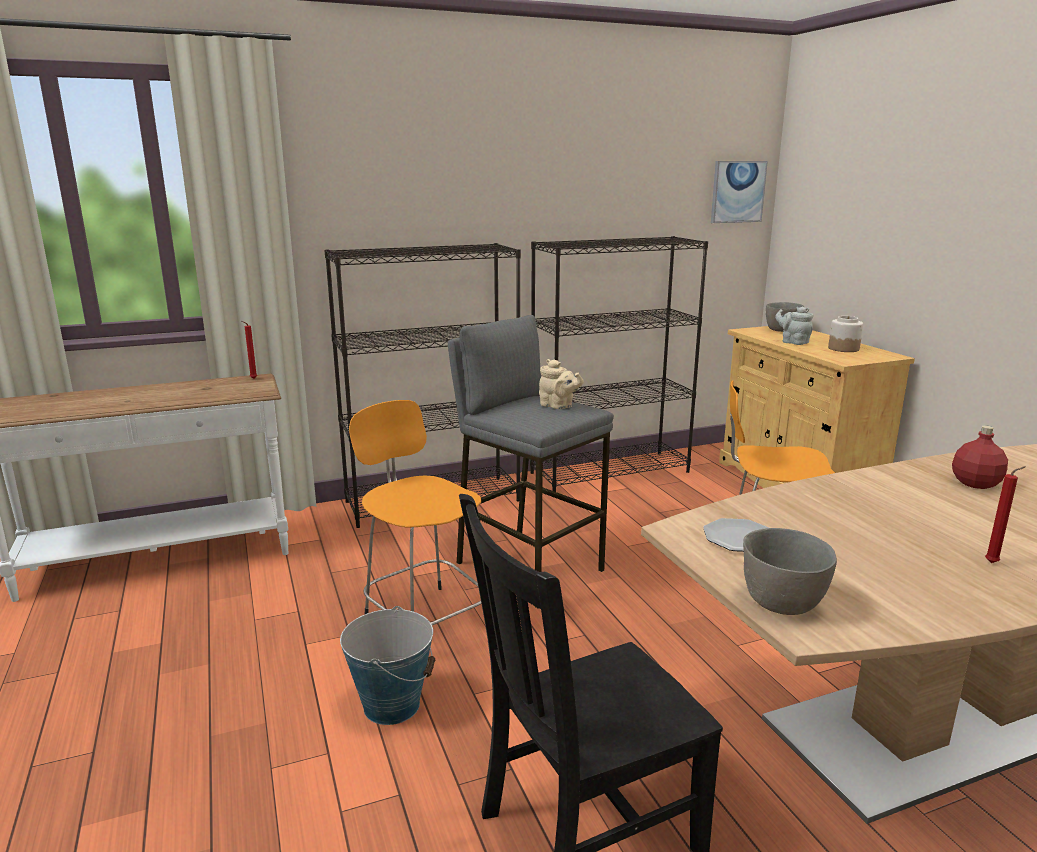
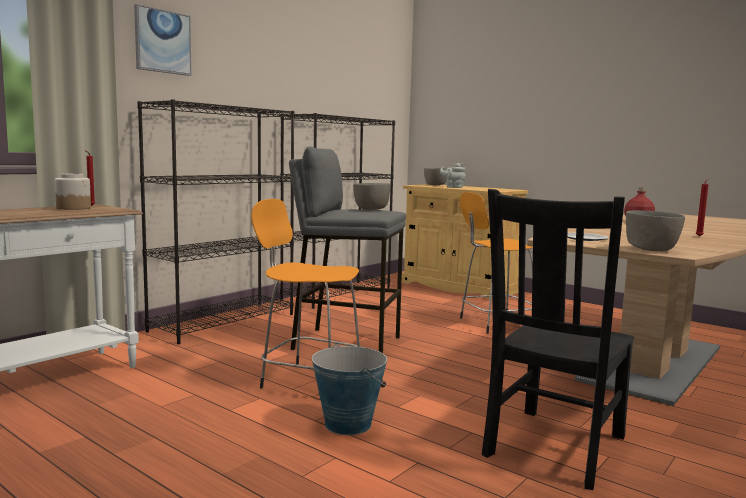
camera: 30 degrees left, 10 degrees down
beige teapot [539,359,584,409] -> grey bowl [353,183,391,210]
picture [711,161,768,223] -> picture moved to [134,4,192,76]
jar [828,316,863,352] -> jar moved to [55,173,91,210]

